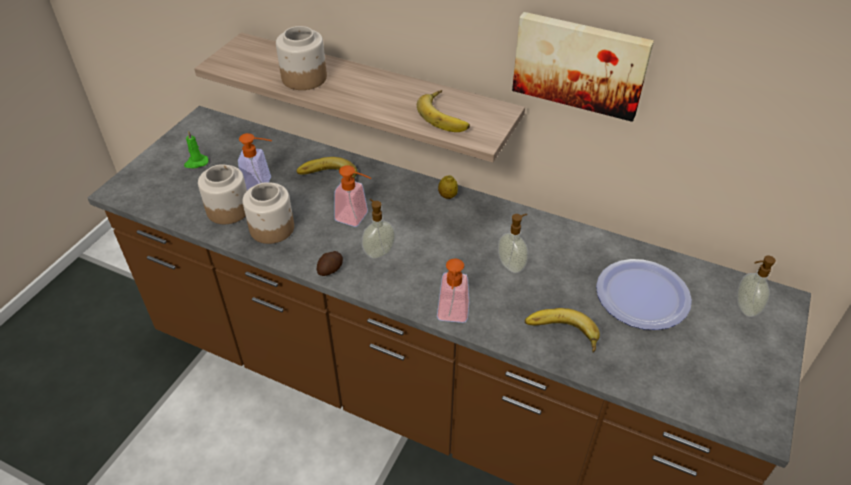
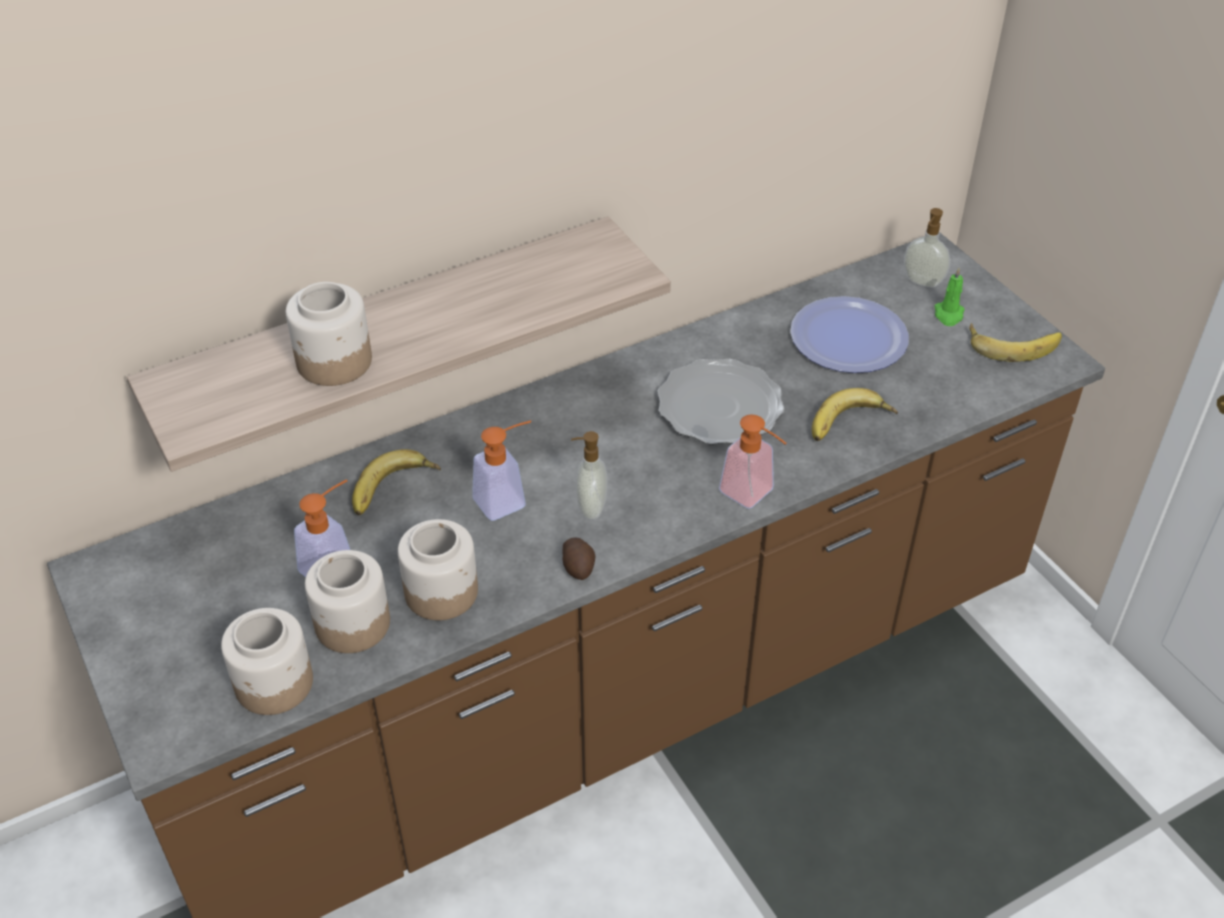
camera: 55 degrees left, 0 degrees up
green candle [184,131,209,168] -> green candle moved to [934,267,965,326]
banana [417,90,470,132] -> banana moved to [969,323,1062,362]
lemon [438,175,458,199] -> none
soap dispenser [498,214,528,273] -> plate [657,359,785,445]
picture [512,12,654,122] -> none
none -> jar [221,608,313,715]

